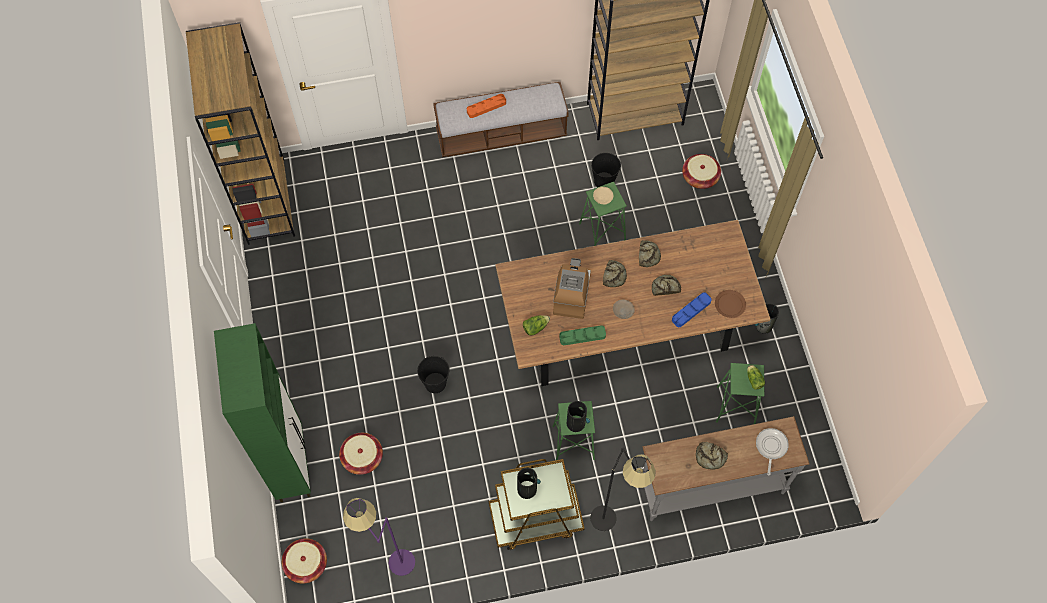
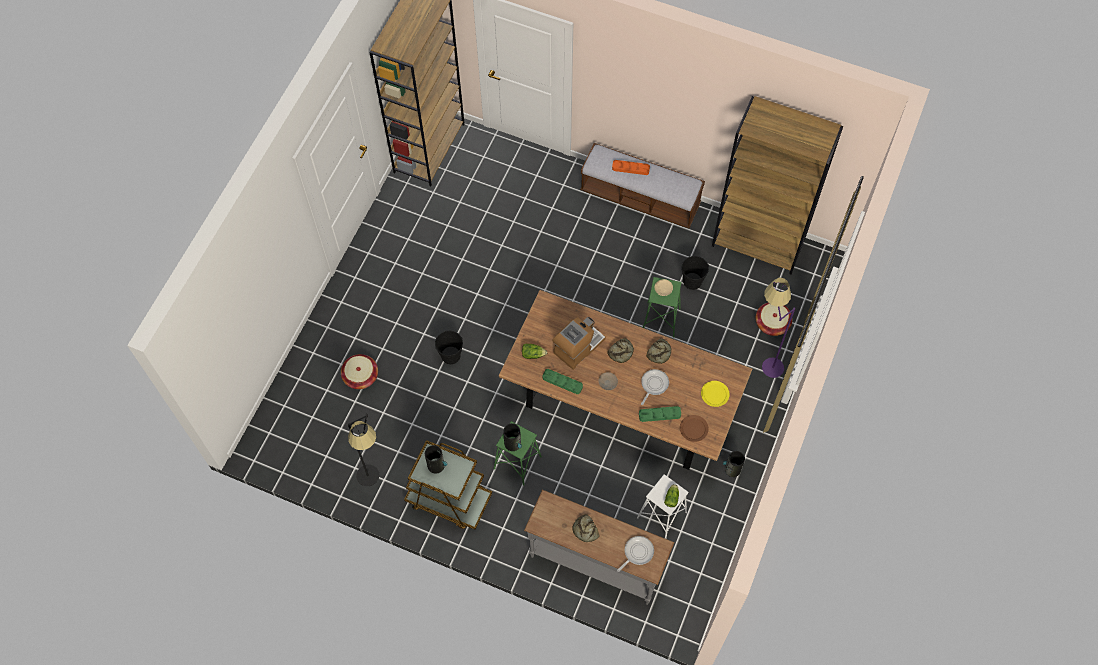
camera: 35 degrees right, 0 degrees up
green cabinet [214,323,311,502] -> none
basket [282,538,327,584] -> none
purple floor lamp [343,498,415,576] -> purple floor lamp moved to [762,278,795,378]
black floor lamp [590,447,656,531] -> black floor lamp moved to [348,414,380,486]
bread [652,275,681,296] -> frying pan [641,369,669,405]
blue tray [672,292,712,327] -> green tray [639,406,681,422]
green stool [716,363,764,424] -> white stool [637,474,689,539]
none -> yellow plate [701,381,730,407]

